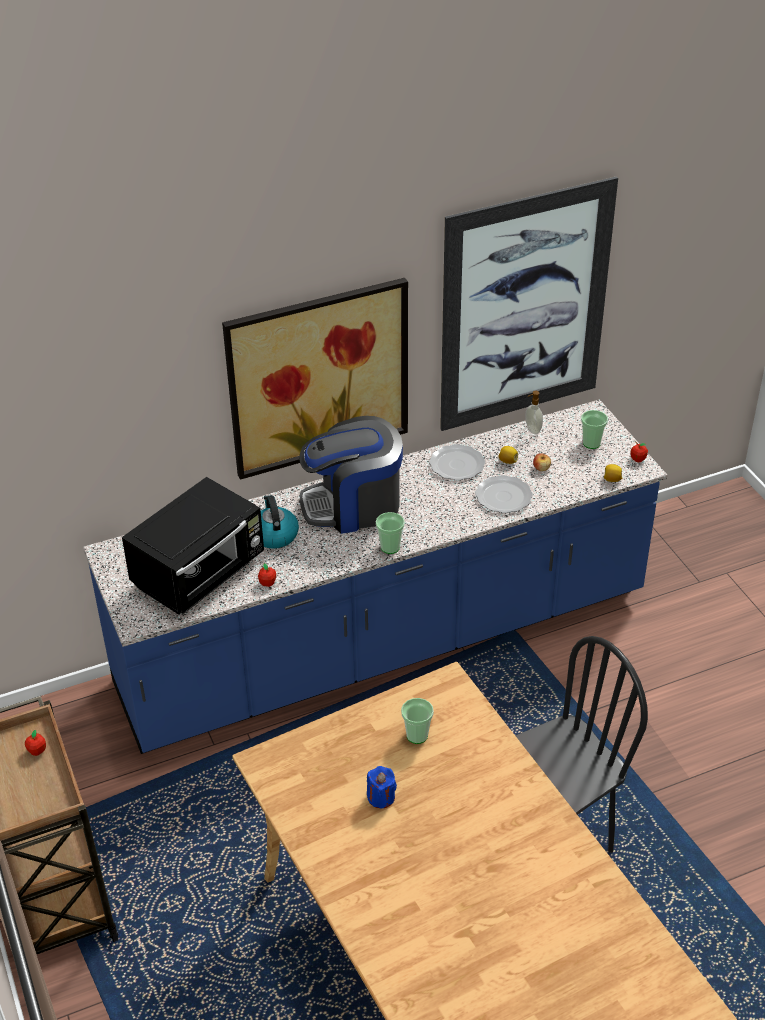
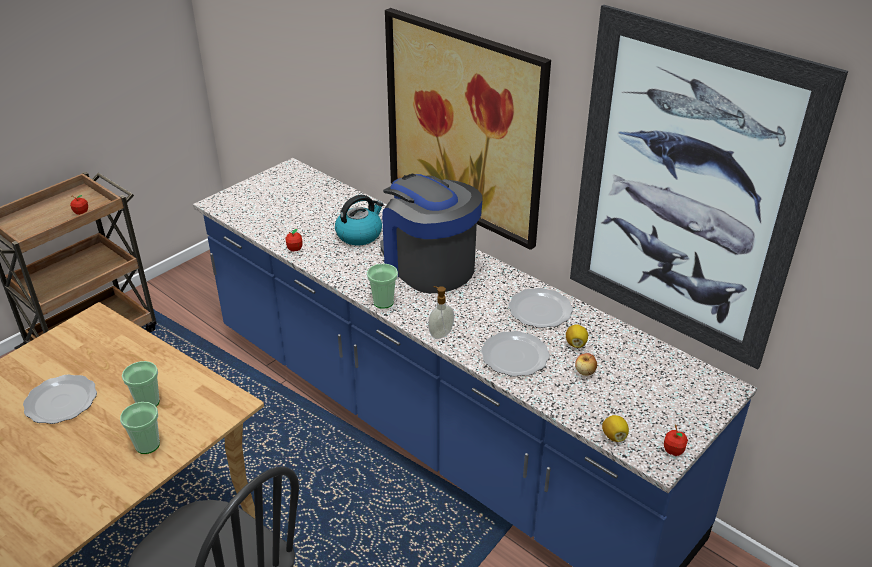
camera: 65 degrees right, 5 degrees down
black microwave [122,477,264,615] -> none
blue candle [367,766,397,808] -> plate [23,374,97,424]
soap dispenser [525,391,543,434] -> soap dispenser moved to [428,286,454,339]
cup [581,410,608,449] -> cup moved to [120,402,160,454]

